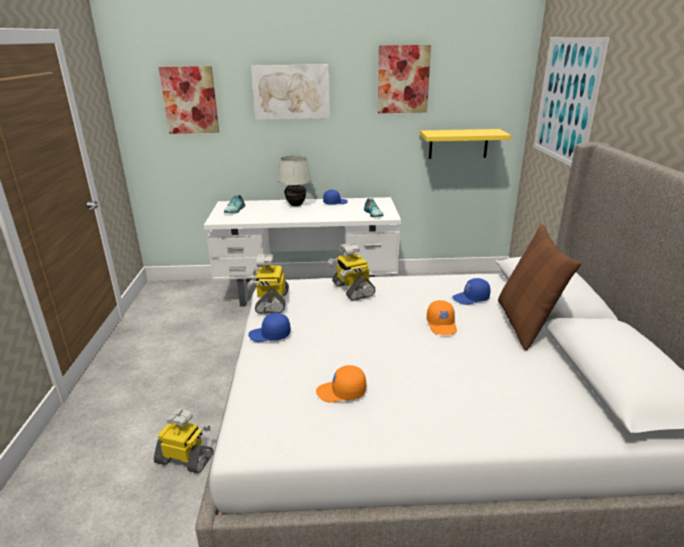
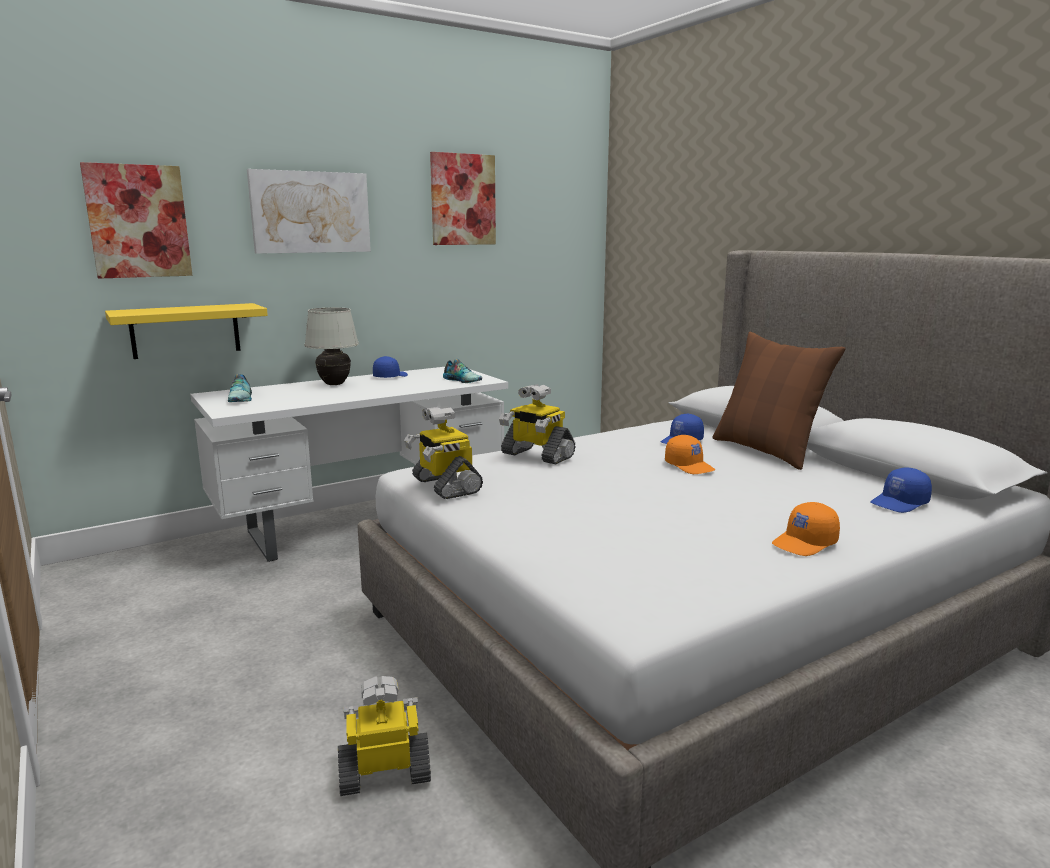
camera: 30 degrees left, 10 degrees down
blue cap [248,313,290,342] -> blue cap moved to [871,468,932,513]
orange cap [316,365,366,403] -> orange cap moved to [772,502,840,556]
yellow shelf [420,129,511,159] -> yellow shelf moved to [105,303,268,359]
picture [533,37,610,166] -> none

